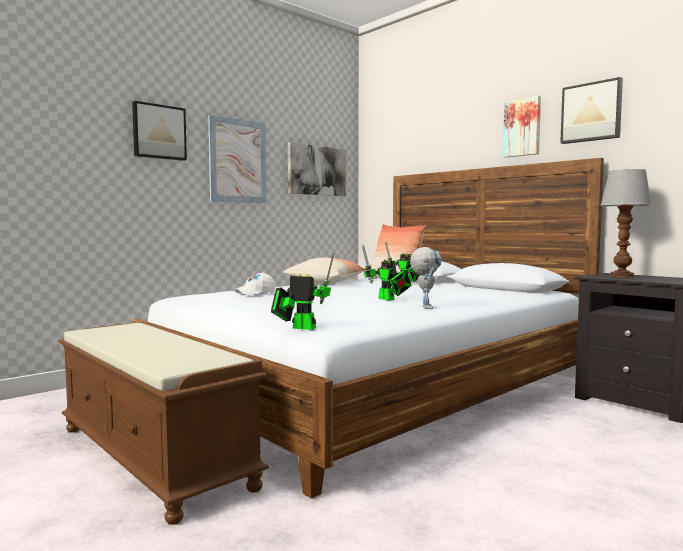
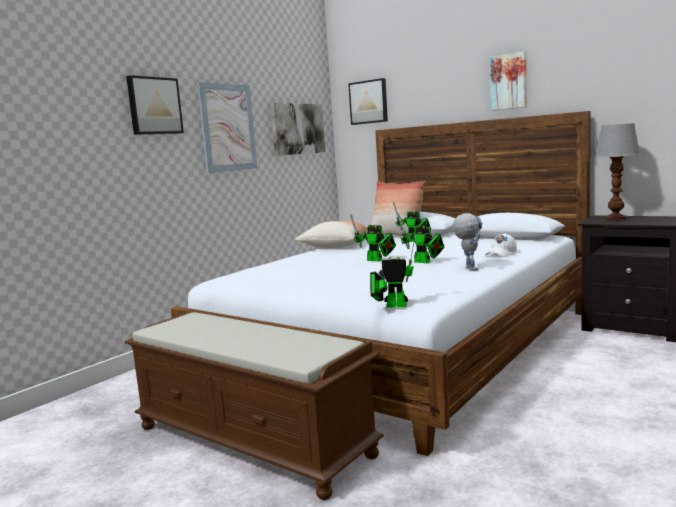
camera: 10 degrees left, 5 degrees up
white cap [234,272,275,295] -> white cap moved to [485,233,517,257]
picture [560,77,623,144] -> picture moved to [348,78,388,125]
none -> toy robot [350,213,396,262]

